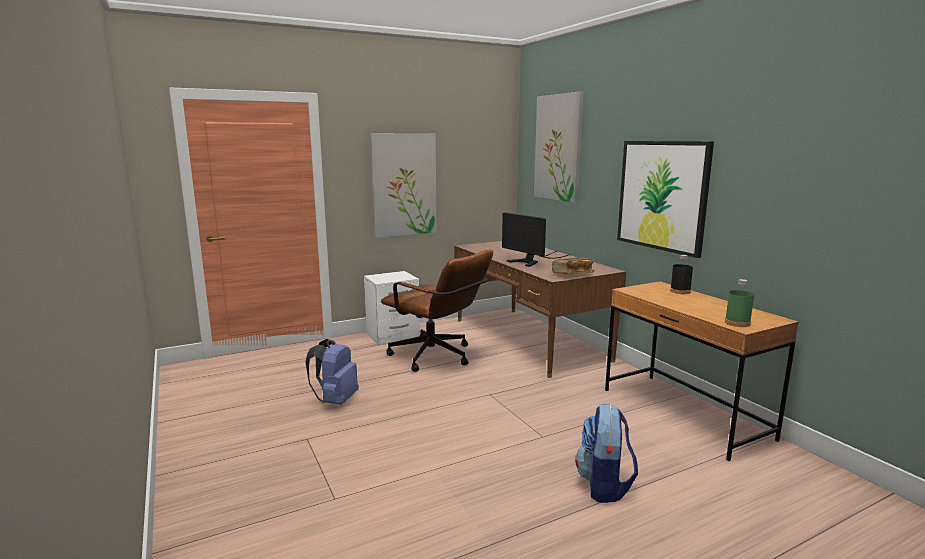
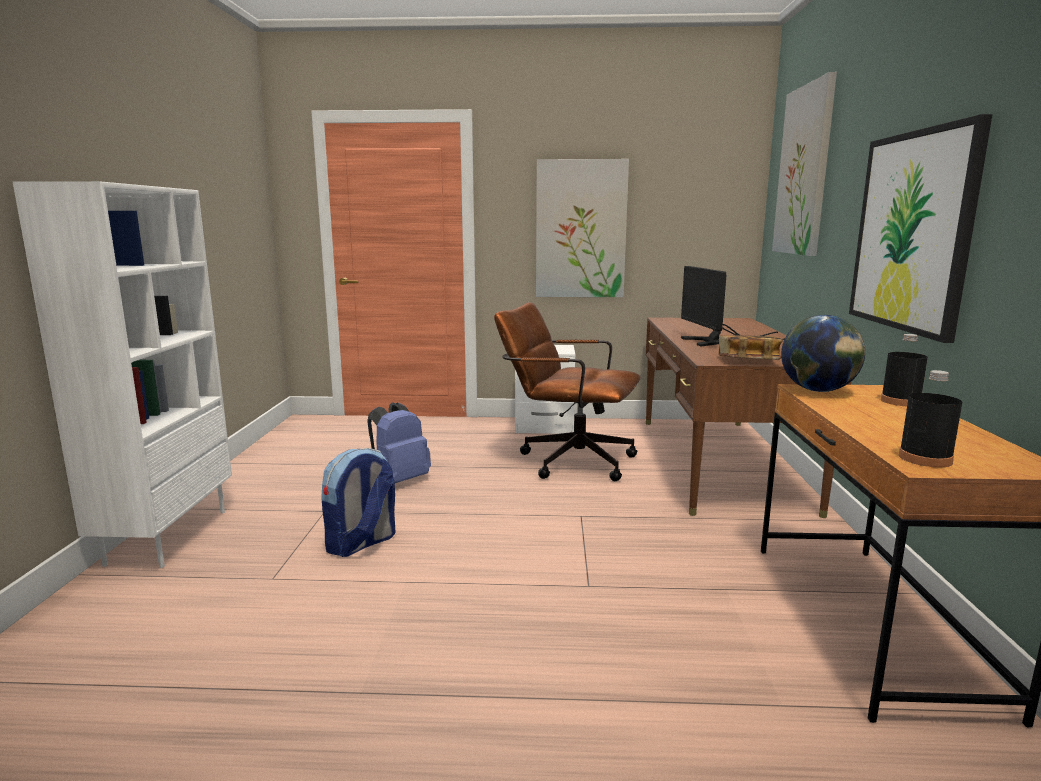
camera: 30 degrees right, 0 degrees up
brown office chair [381,250,493,372] -> brown office chair turned 135 degrees clockwise [494,302,641,481]
backpack [575,404,638,503] -> backpack moved to [321,448,395,557]
green bottle [725,279,754,327] -> black bottle [899,370,962,467]
none -> white bookcase [13,181,232,568]
none -> globe [781,315,865,392]

